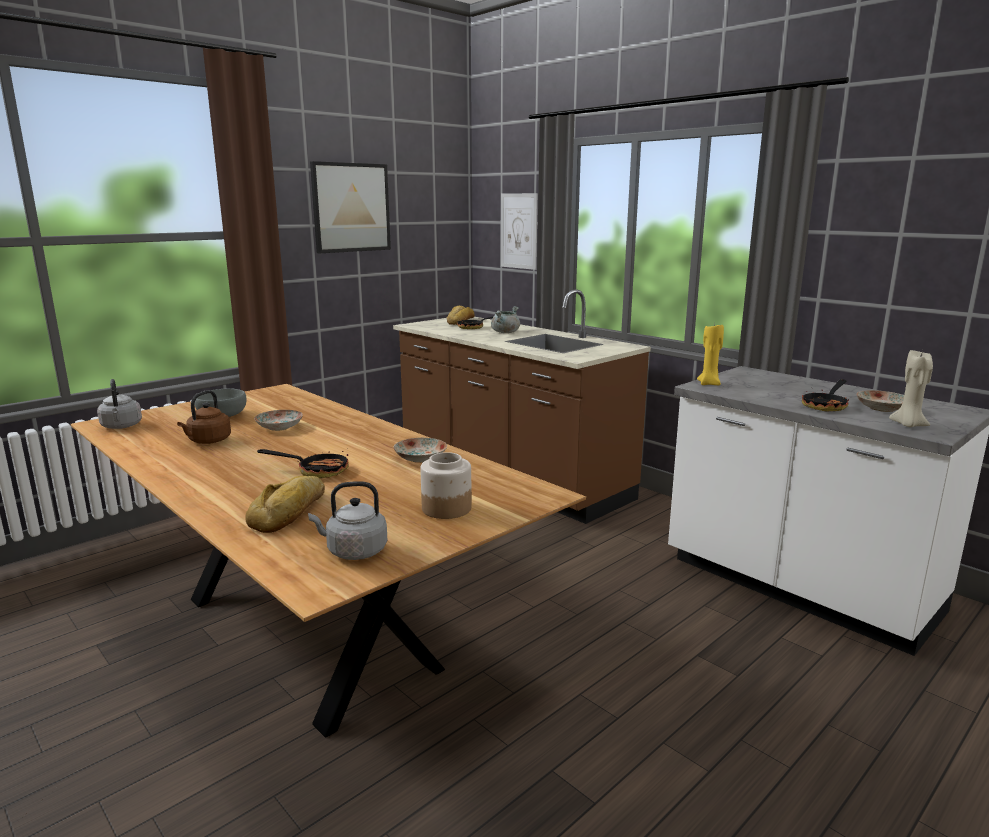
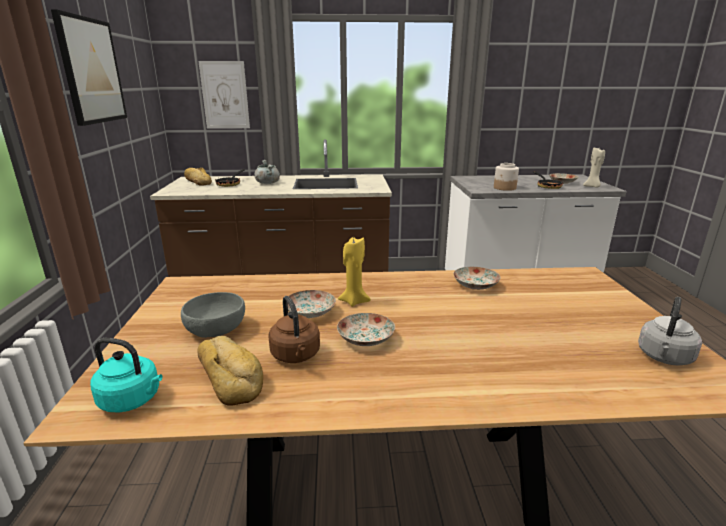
camera: 50 degrees left, 5 degrees up
grey kettle [97,379,142,429] -> turquoise kettle [90,338,162,412]
bread [245,476,325,533] -> bread moved to [197,336,263,406]
frying pan [257,449,349,478] -> none
jar [420,452,472,519] -> jar moved to [494,163,519,191]
yellow candle [697,323,724,385] -> yellow candle moved to [338,236,371,307]
none -> plate [337,313,395,346]

